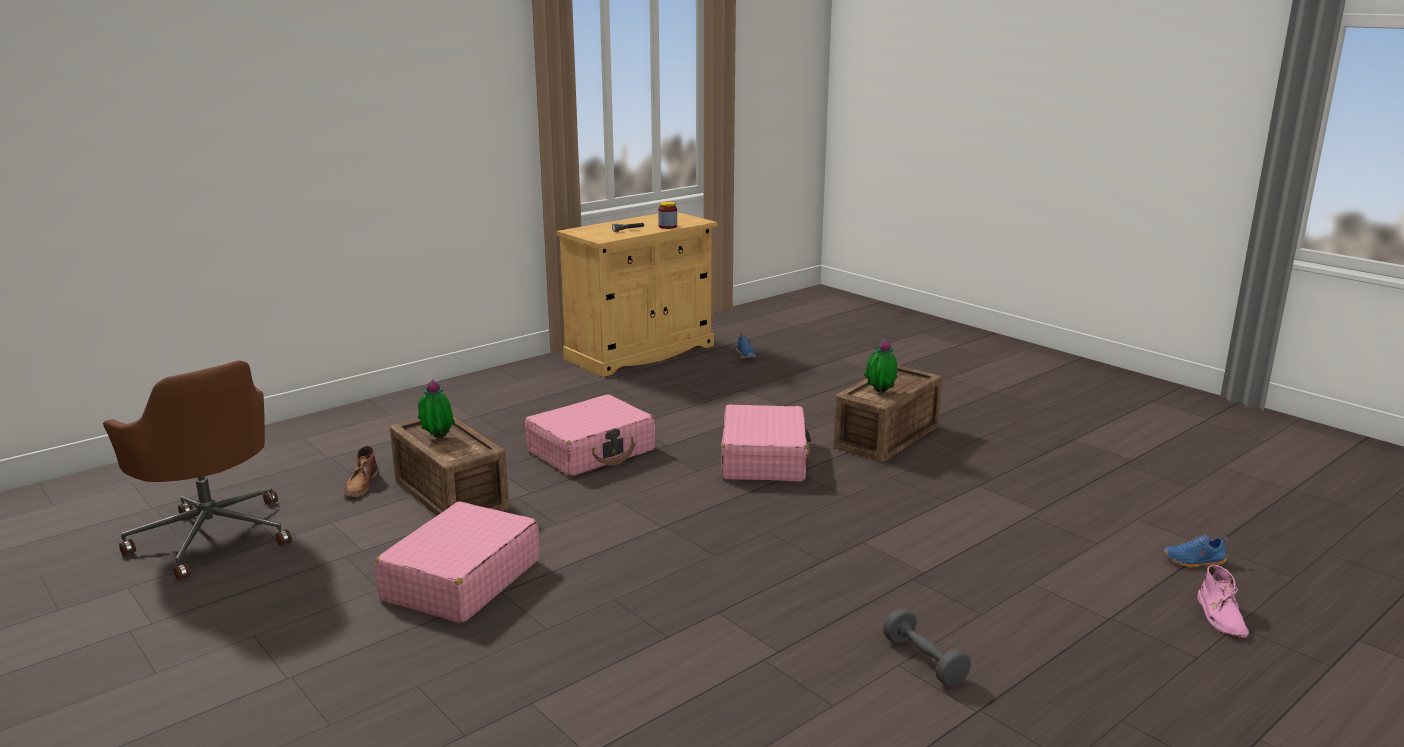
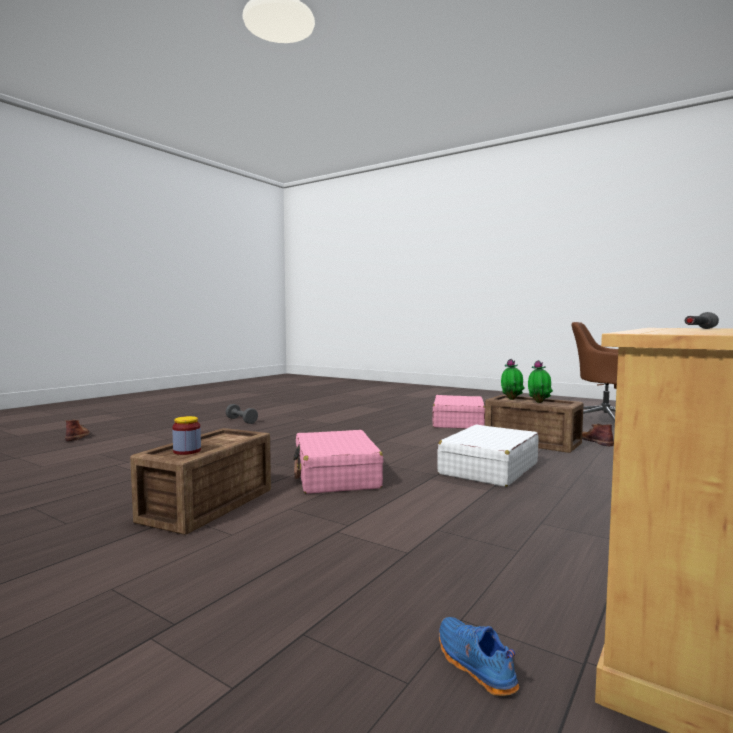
camera: 165 degrees right, 15 degrees down
pink suitcase [525,394,655,476] -> white suitcase [437,425,539,487]
jar [658,202,677,229] -> jar moved to [172,416,201,455]
potted plant [864,340,897,393] -> potted plant moved to [501,359,525,400]
blue shoe [1164,535,1229,568] -> none
pink boot [1197,565,1249,638] -> brown boot [65,420,90,441]

